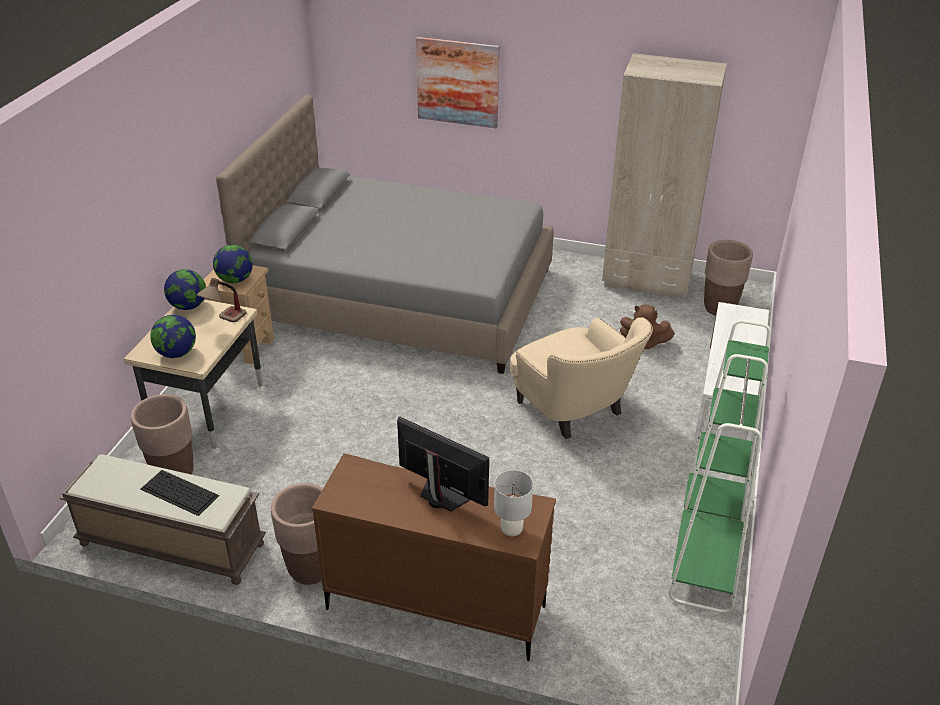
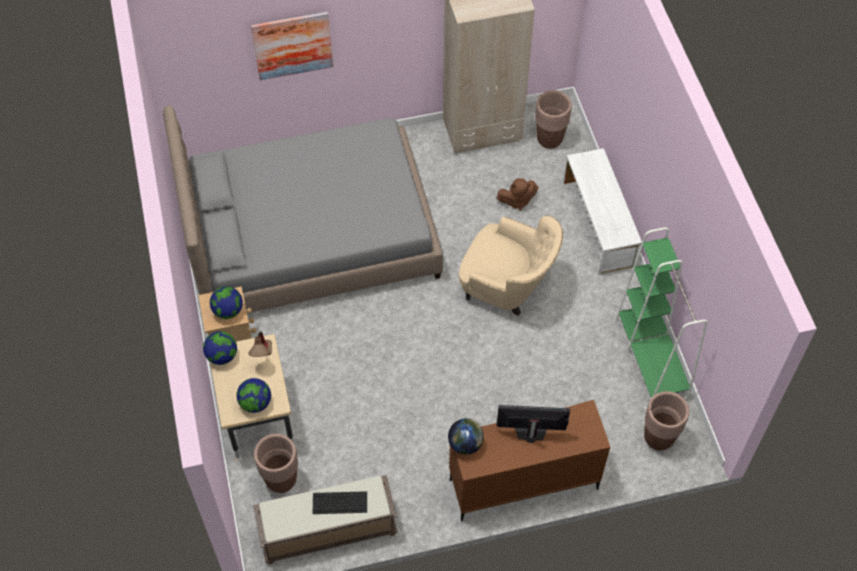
camera: 30 degrees left, 20 degrees up
brown planter [271,483,323,585] -> brown planter moved to [644,391,689,451]
grey table lamp [494,470,533,536] -> none
none -> globe [448,419,484,455]

